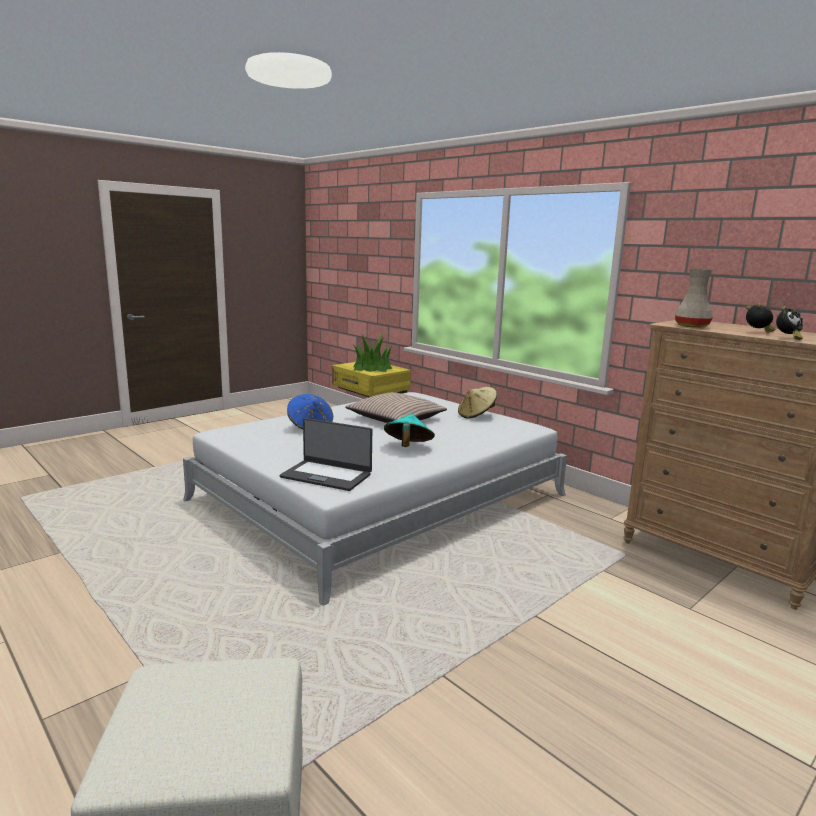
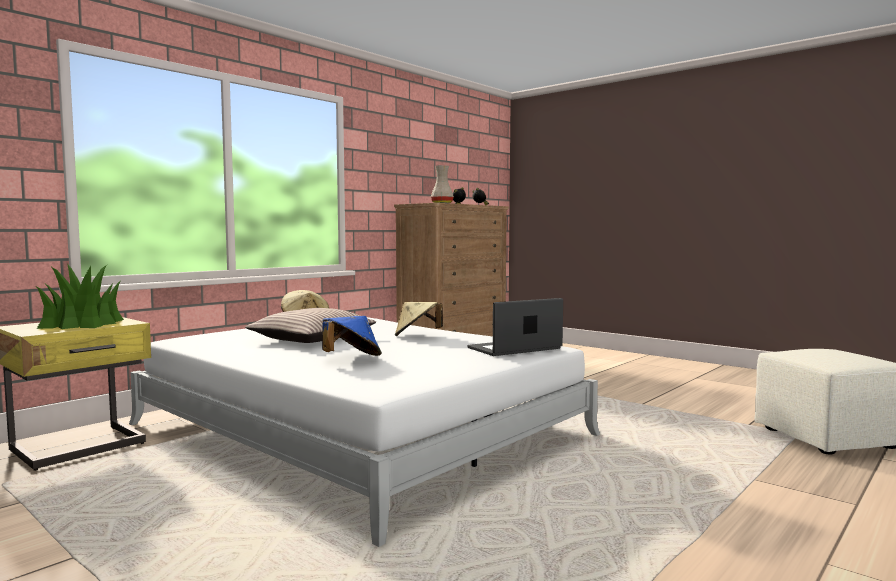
camera: 95 degrees left, 10 degrees down
laptop [280,418,372,491] -> laptop turned 135 degrees counterclockwise [467,298,563,356]
turquoise hat [384,414,435,447] -> beige hat [395,302,443,336]

